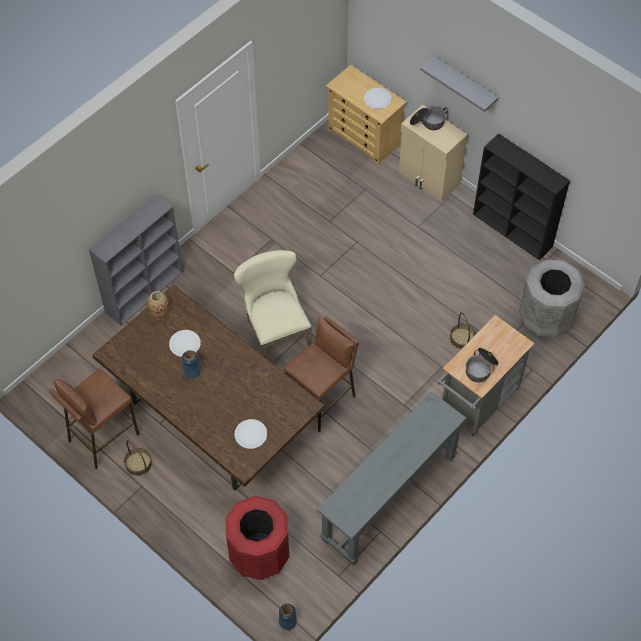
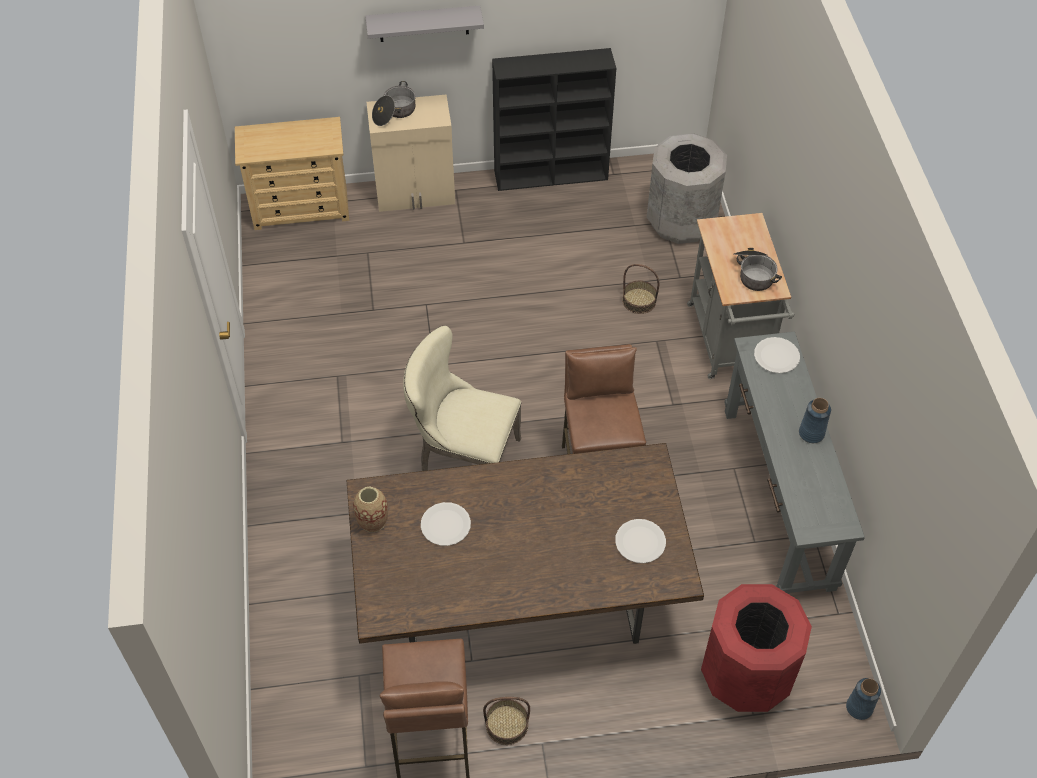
camera: 50 degrees left, 5 degrees down
grey bookcase [89,194,183,326] -> none
blue vase [182,350,201,379] -> blue vase moved to [799,398,831,443]
white plate [364,88,392,109] -> white plate moved to [754,337,800,373]

